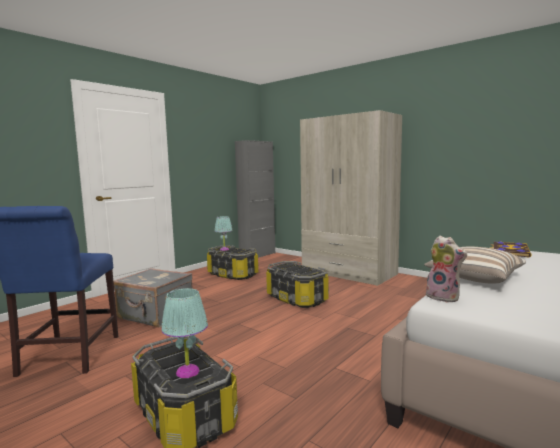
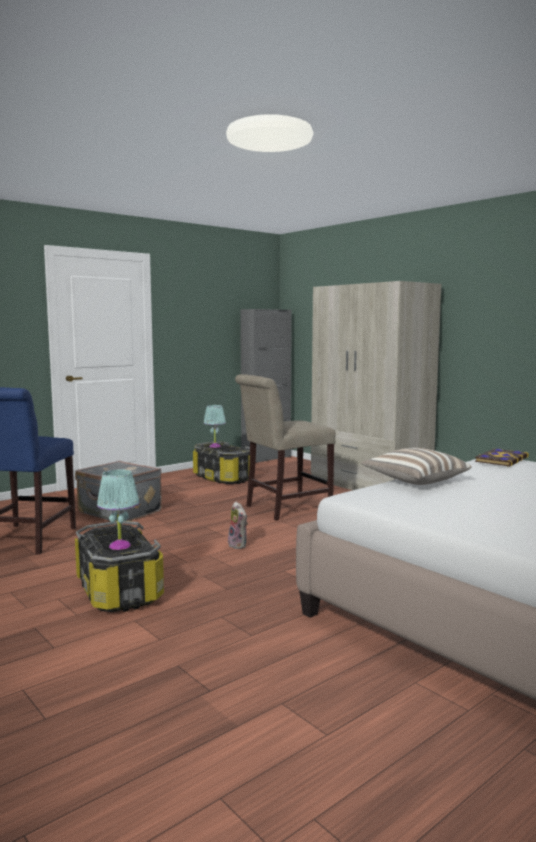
camera: 10 degrees right, 0 degrees up
storage box [266,261,329,308] -> beige chair [235,374,336,521]
plush toy [426,235,467,303] -> plush toy moved to [228,501,248,549]

